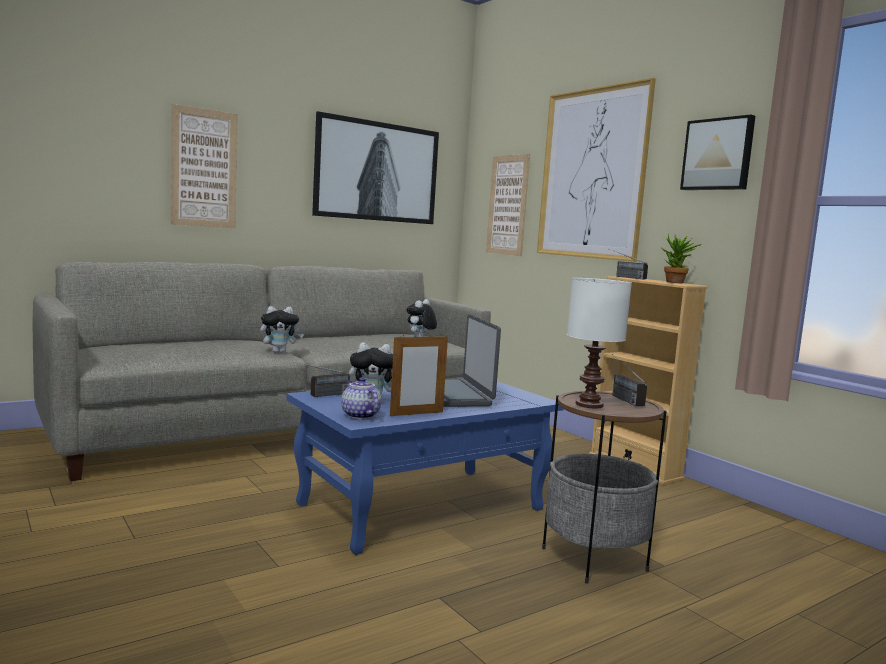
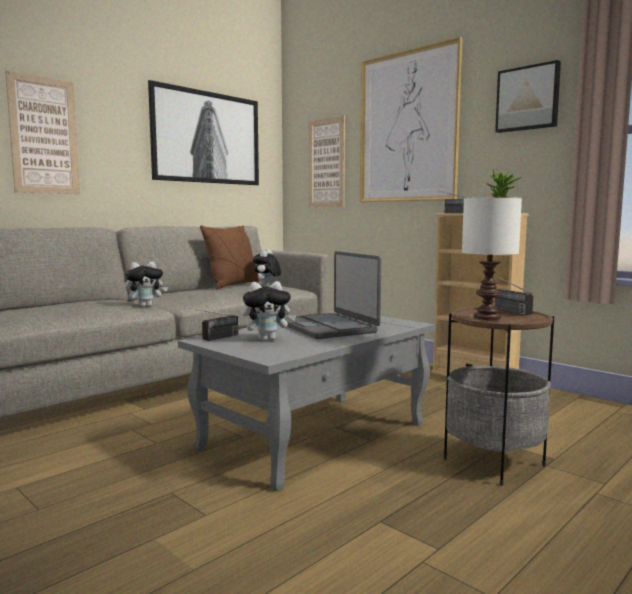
camera: 10 degrees left, 0 degrees up
blue coffee table [287,378,564,555] -> grey coffee table [178,312,435,491]
teapot [341,377,381,419] -> none
picture frame [390,334,448,416] -> none
none -> brown pillow [200,225,260,289]

